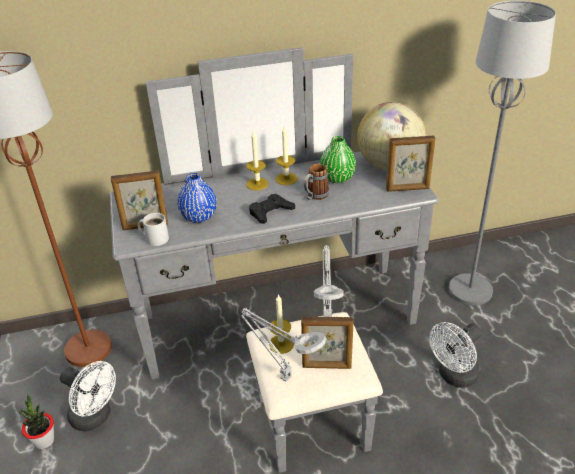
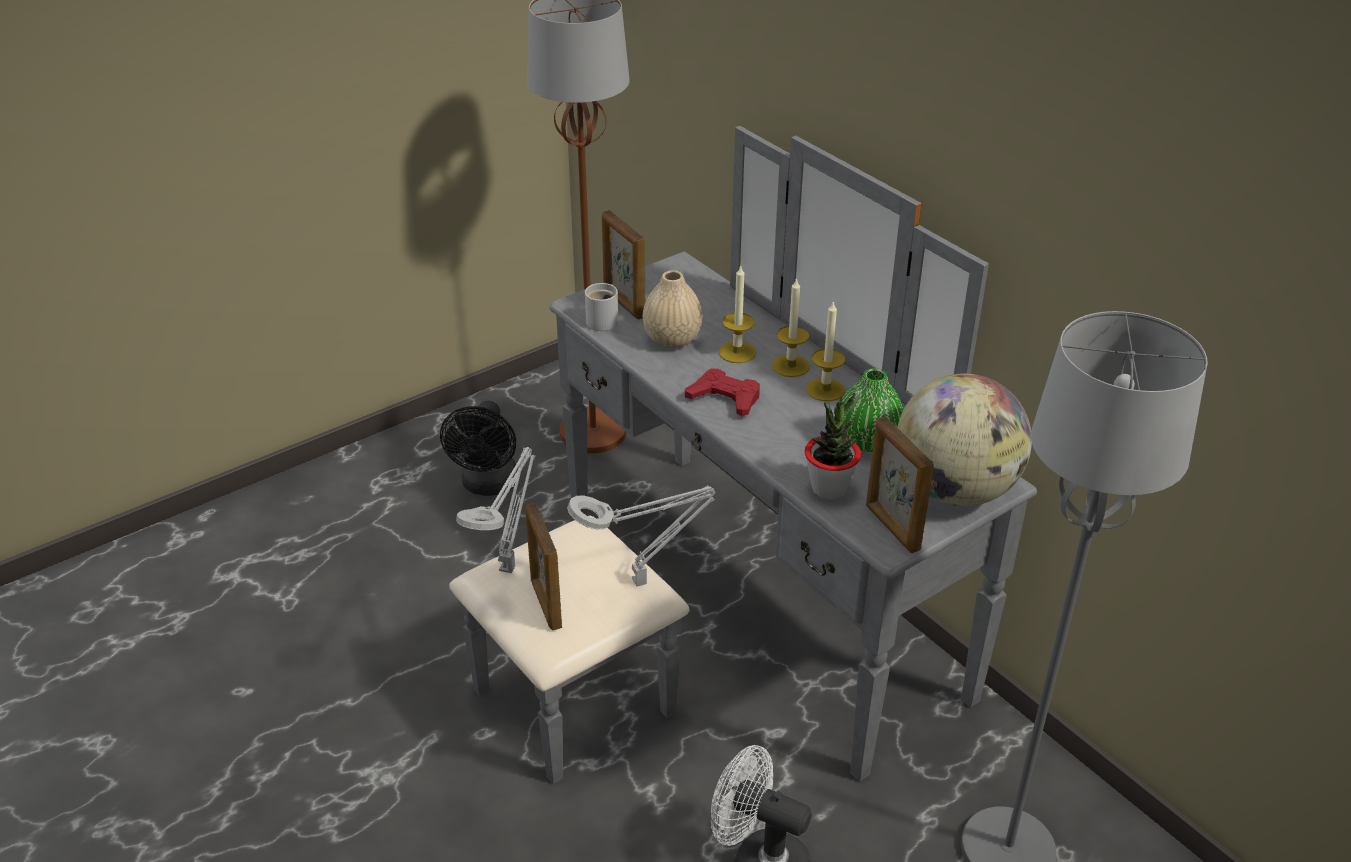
camera: 65 degrees right, 0 degrees up
potted plant [19,393,54,449] -> potted plant moved to [805,392,861,500]
white fan [60,361,116,432] -> black fan [440,401,518,496]
blue vase [177,173,217,223] -> beige vase [642,270,703,348]
black game controller [249,194,295,224] -> red game controller [685,369,760,416]
candle [269,294,294,354] -> candle moved to [719,265,756,363]
mug [304,163,329,200] -> none

